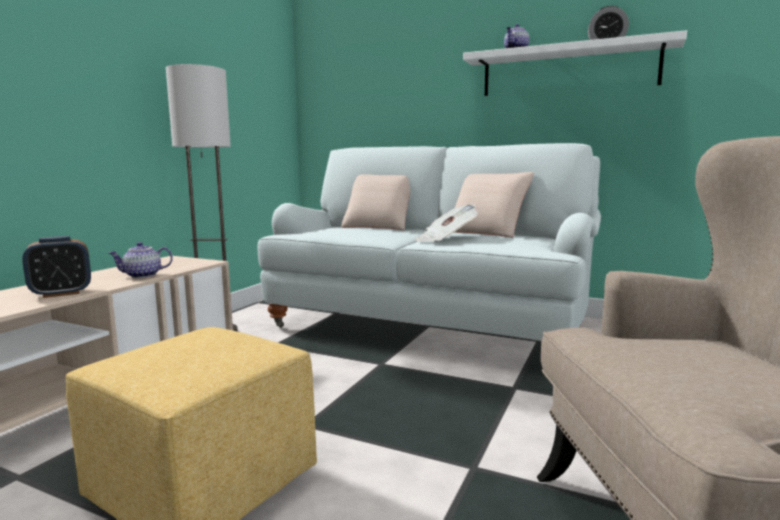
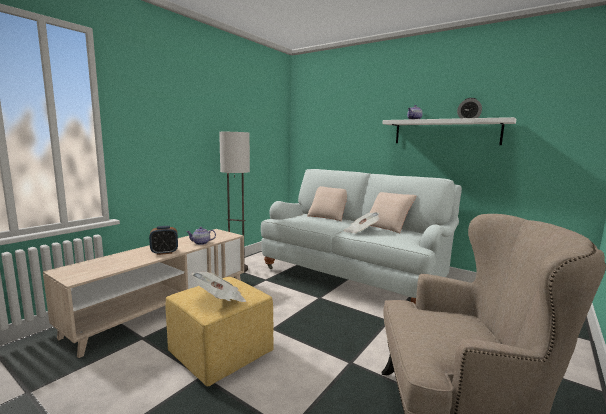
camera: 10 degrees right, 0 degrees up
none -> newspaper [191,272,247,302]

